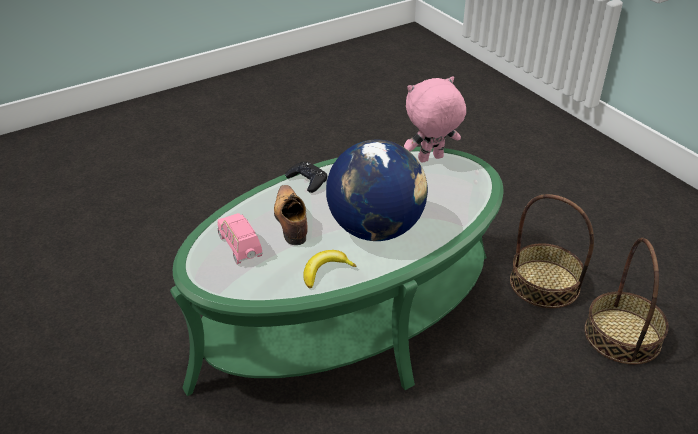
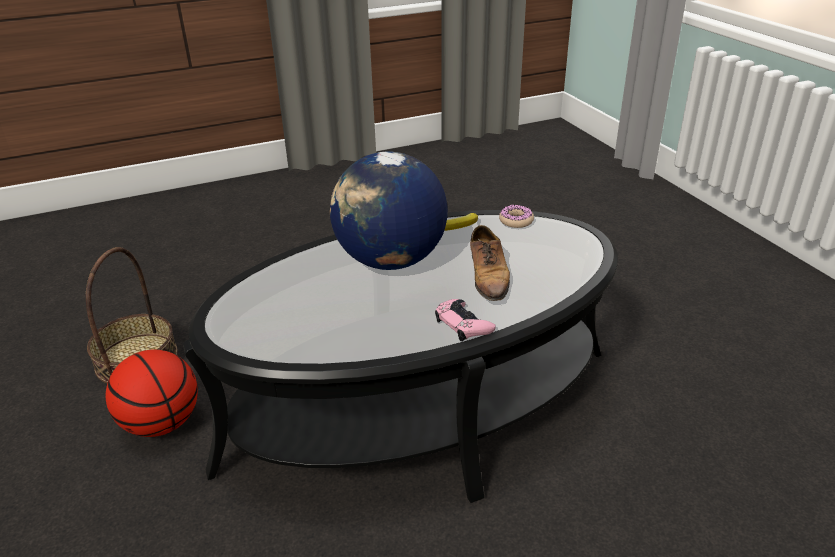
camera: 170 degrees left, 5 degrees down
green coffee table [170,147,504,396] -> black coffee table [183,210,618,503]
pink toy car [217,213,263,264] -> none
black game controller [285,162,327,193] -> pink game controller [435,299,496,341]
pink plush toy [404,76,466,162] -> none
basket [510,194,594,308] -> basketball [106,350,198,437]
none -> donut [499,205,534,228]

